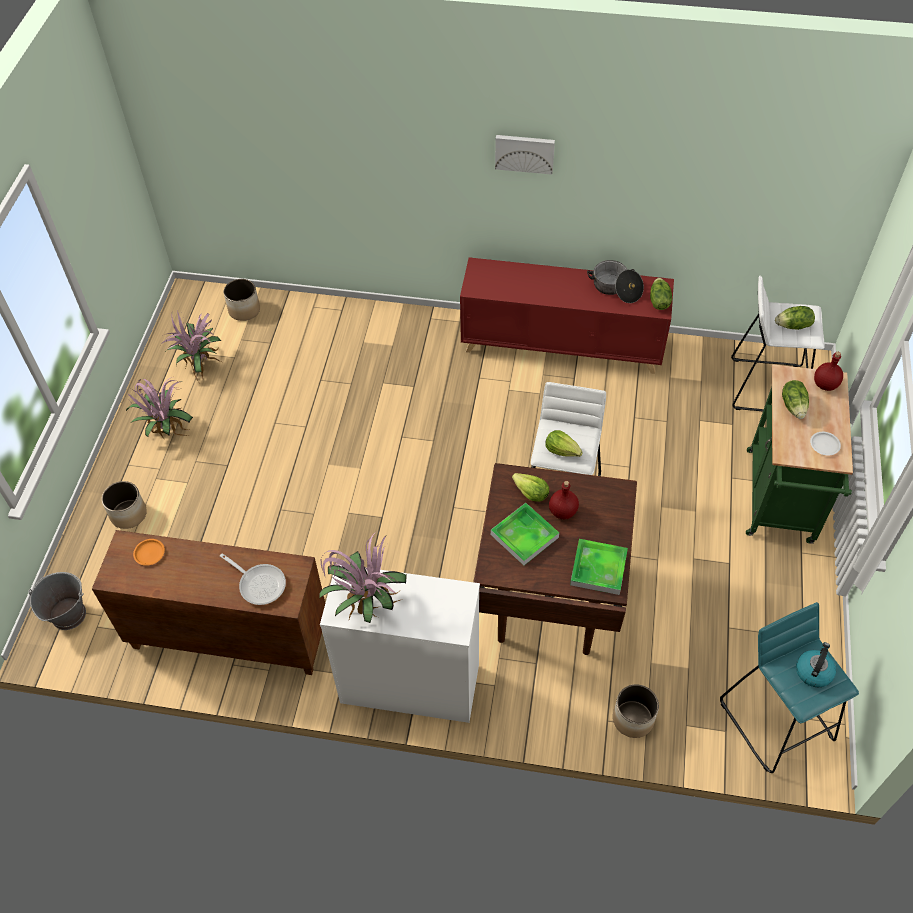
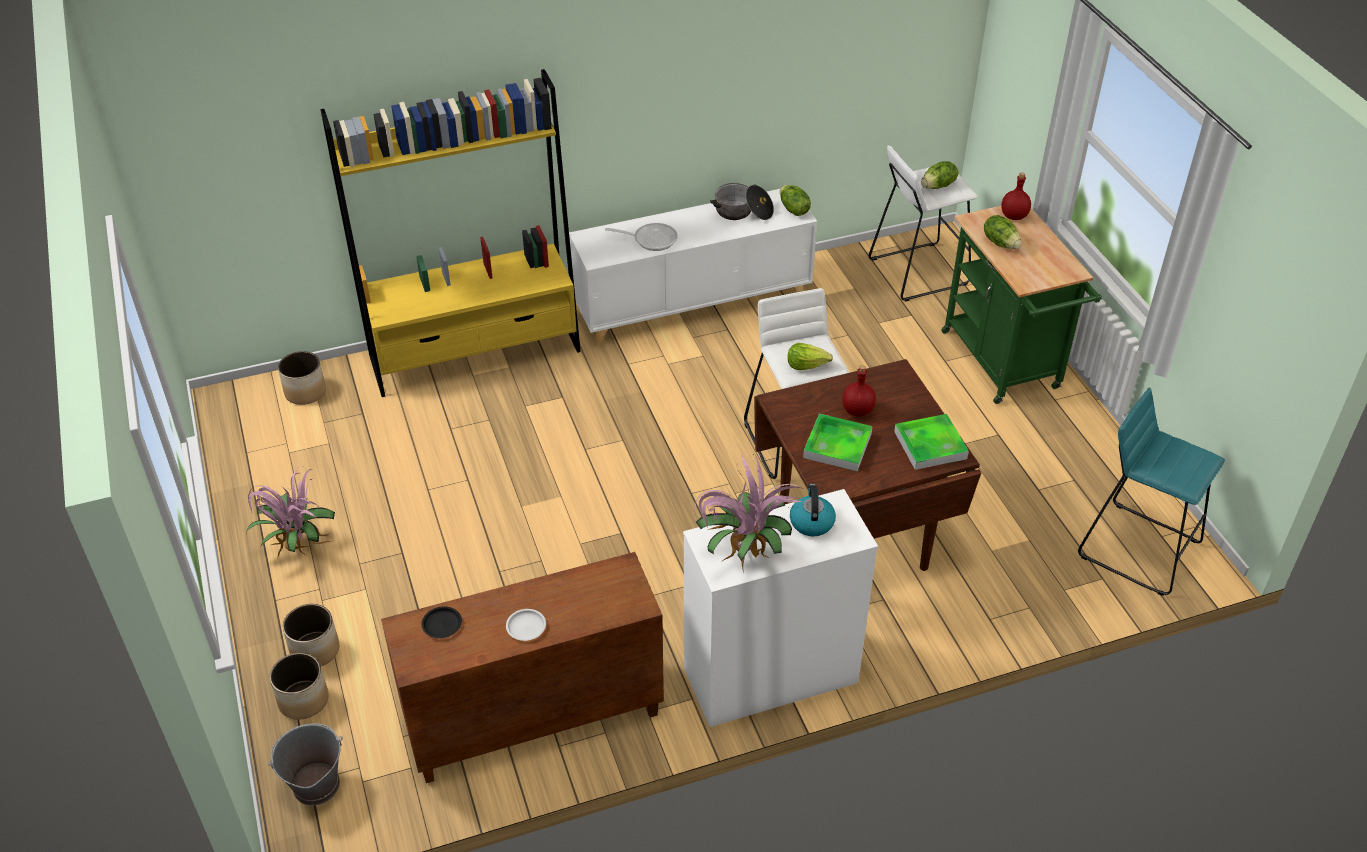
camera: 30 degrees left, 10 degrees down
orange plate [133,539,165,566] -> black plate [421,606,462,638]
potted plant [161,310,221,384] -> none
frying pan [220,553,286,605] -> frying pan moved to [605,223,678,251]
red cabinet [460,257,674,374] -> white cabinet [569,189,817,345]
picture [495,135,555,175] -> none
lettuce [512,473,549,502] -> none
planter [613,684,659,738] -> planter moved to [270,653,329,720]
kettle [796,642,836,688] -> kettle moved to [790,484,836,536]
white plate [810,432,841,455] -> white plate moved to [506,609,546,641]
none -> yellow bookcase [321,69,581,397]

